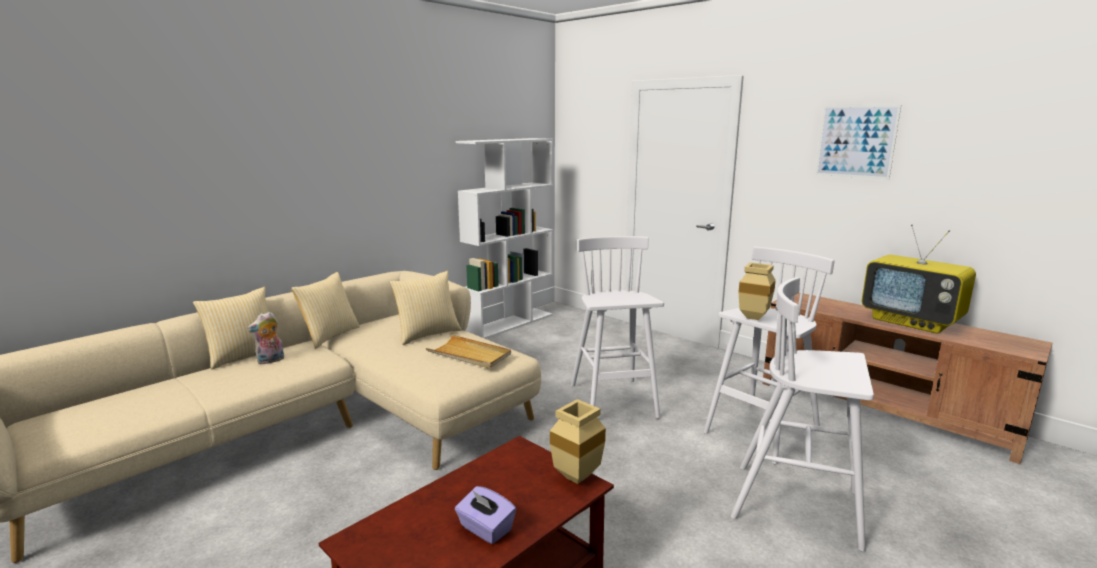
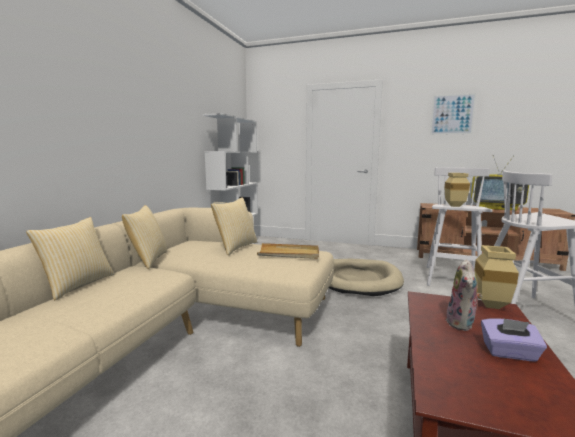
camera: 25 degrees left, 5 degrees down
plush toy [247,312,284,364] -> plush toy moved to [446,259,482,331]
white stool [571,236,664,419] -> beige dog bed [329,259,404,296]

